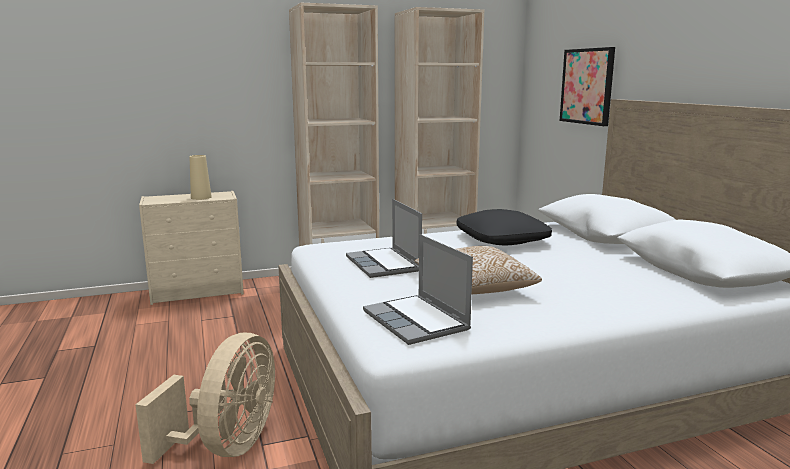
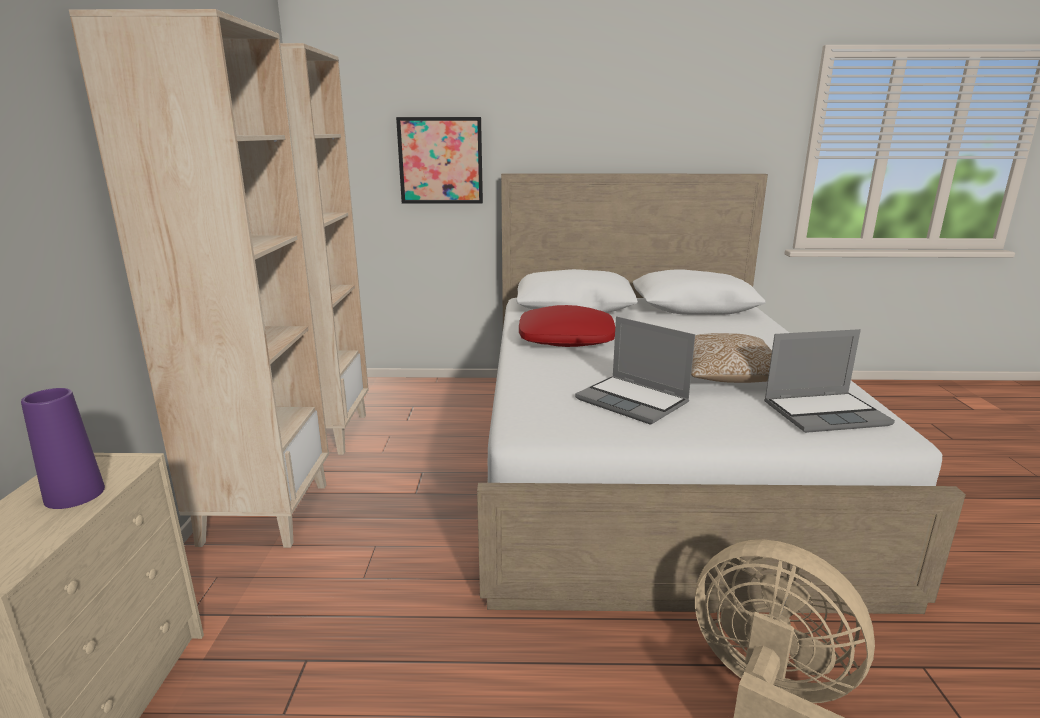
camera: 70 degrees left, 5 degrees up
beige vase [190,155,212,200] -> purple vase [21,388,105,509]
laptop [346,199,422,278] -> laptop turned 45 degrees clockwise [575,316,695,425]
black pillow [457,209,552,246] -> red pillow [519,305,615,347]

